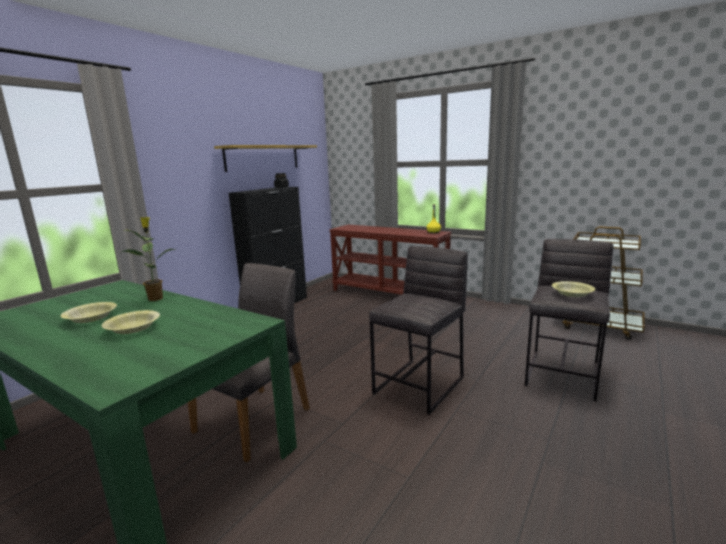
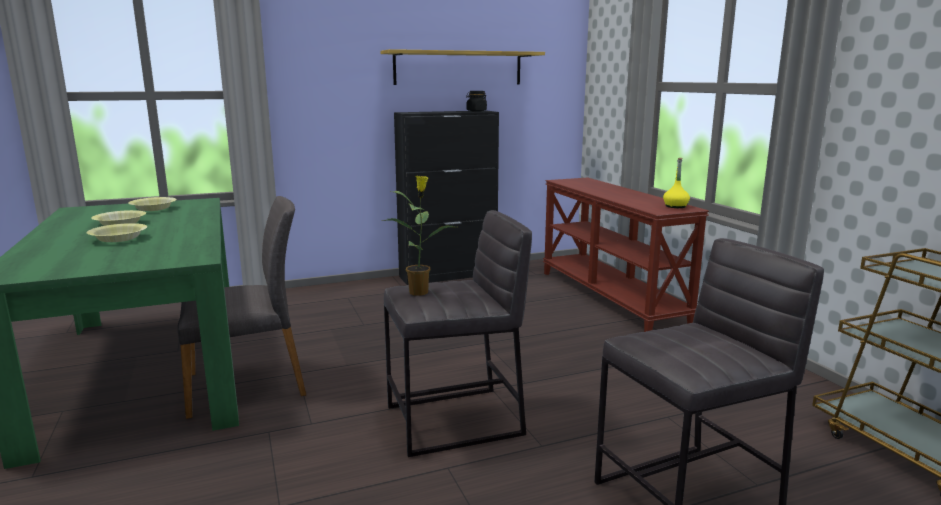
camera: 35 degrees right, 0 degrees up
potted plant [118,217,175,301] -> potted plant moved to [382,175,454,296]
yellow bowl [552,281,595,297] -> yellow bowl moved to [128,197,177,211]

